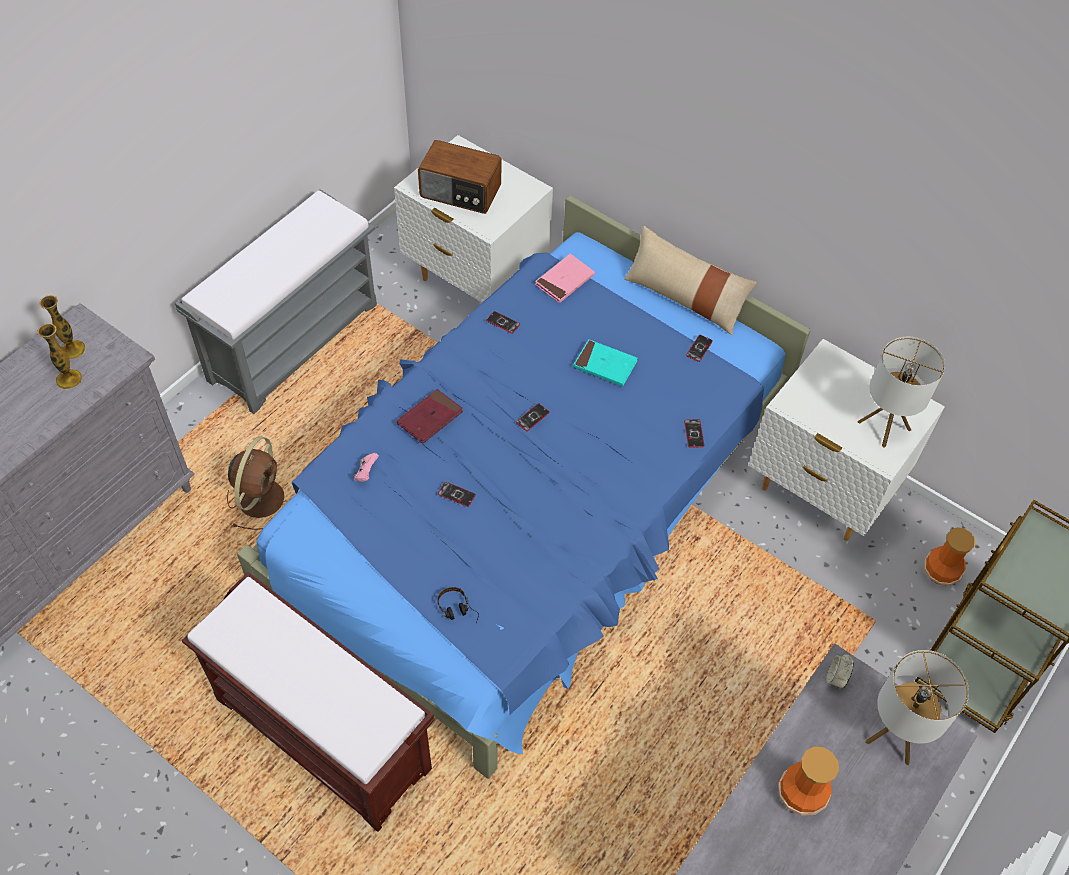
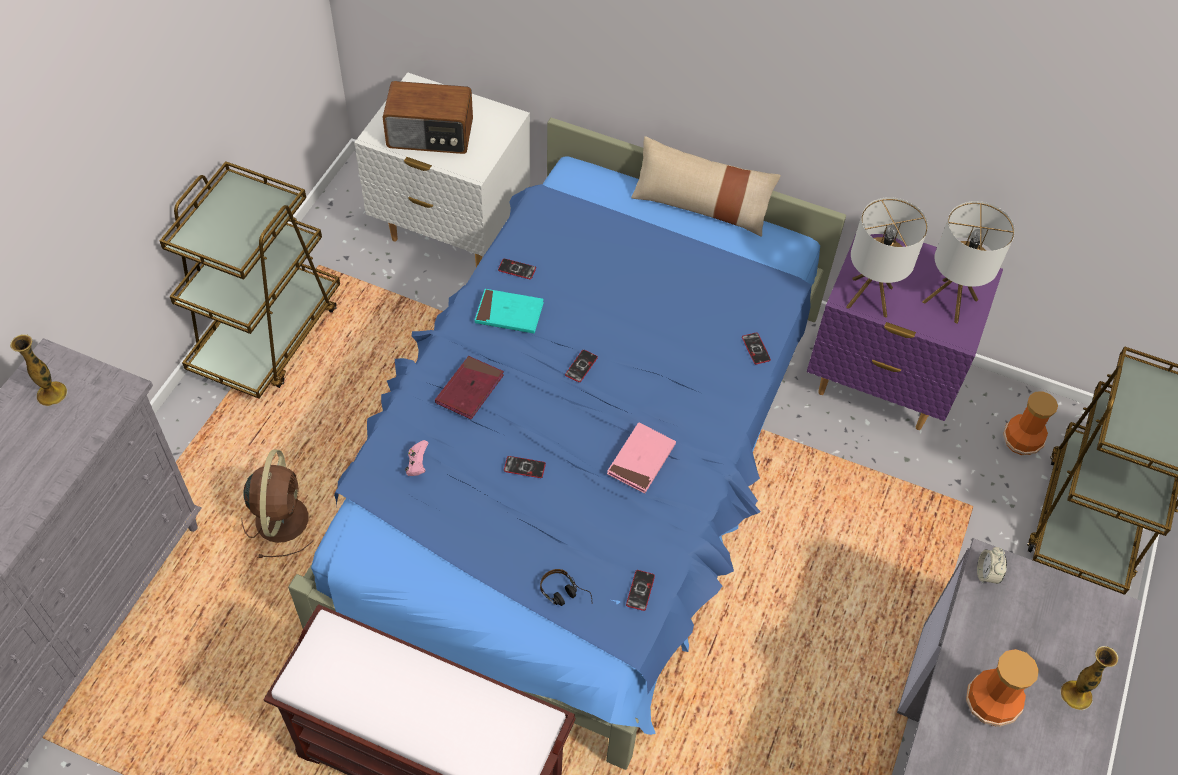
camera: 15 degrees left, 0 degrees up
vase [38,323,82,389] -> vase moved to [1060,646,1118,710]
grey bench [175,189,377,414] -> brown cart [160,161,340,399]
pink book [535,254,595,303] -> pink book moved to [607,422,676,493]
turquoise book [573,339,638,386] -> turquoise book moved to [475,289,544,334]
phone [686,335,713,362] -> phone moved to [626,570,655,611]
white nightstand [749,339,945,541] -> purple nightstand [807,234,1003,430]
table lamp [865,650,969,765] -> table lamp moved to [846,197,928,318]

